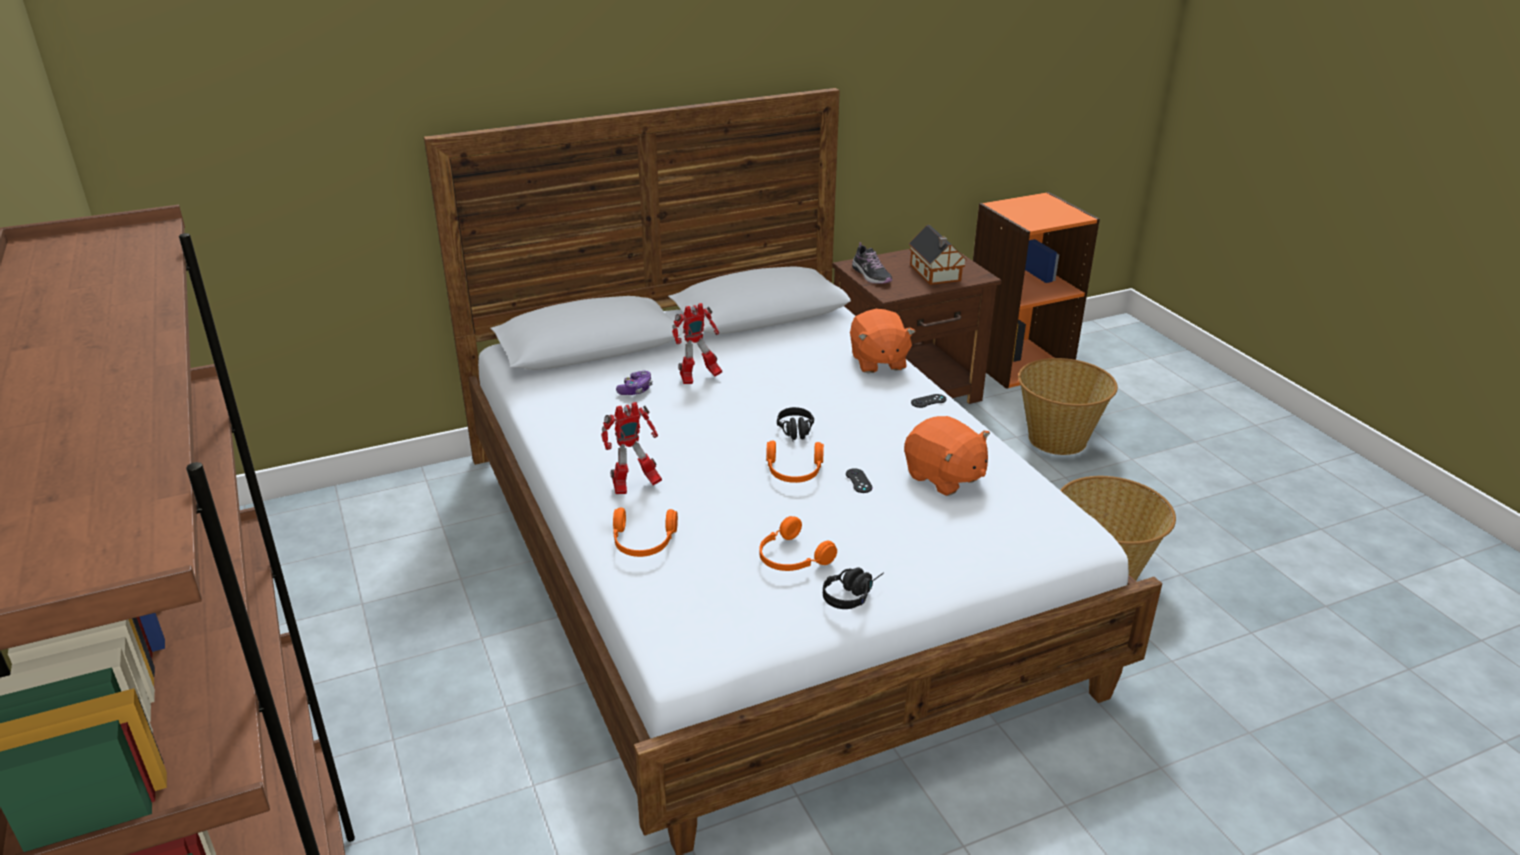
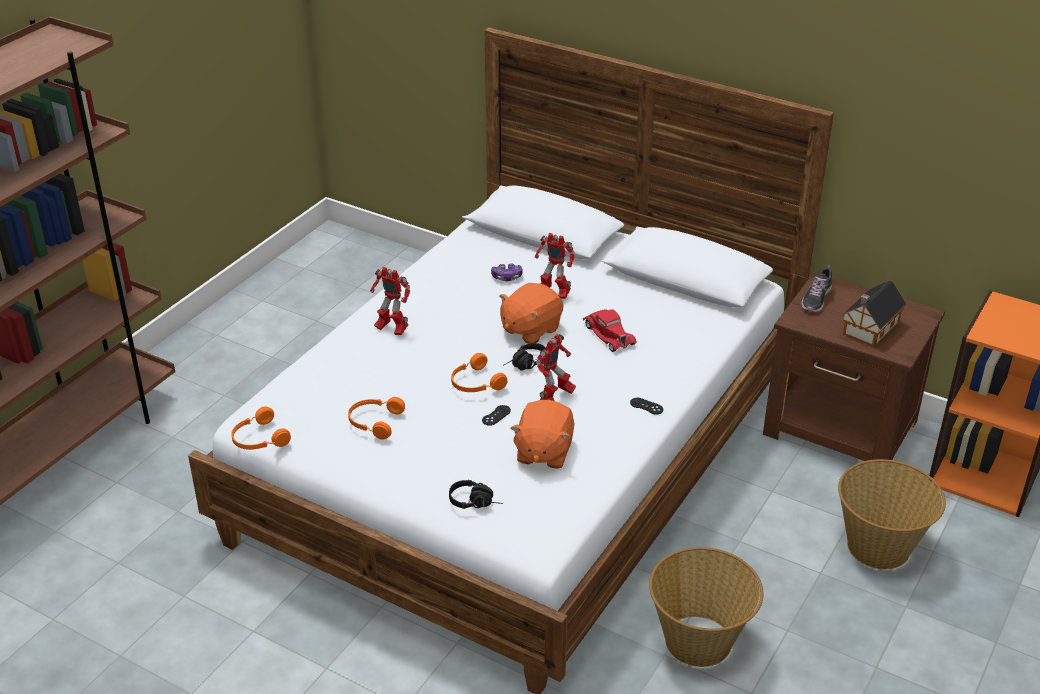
camera: 55 degrees right, 5 degrees up
orange headphones [613,508,678,557] -> orange headphones moved to [231,406,291,450]
black headphones [823,567,884,609] -> black headphones moved to [449,480,502,509]
orange plush toy [850,309,916,373] -> orange plush toy moved to [499,283,563,344]
none -> toy robot [536,334,576,401]
none -> red toy car [583,309,637,352]

